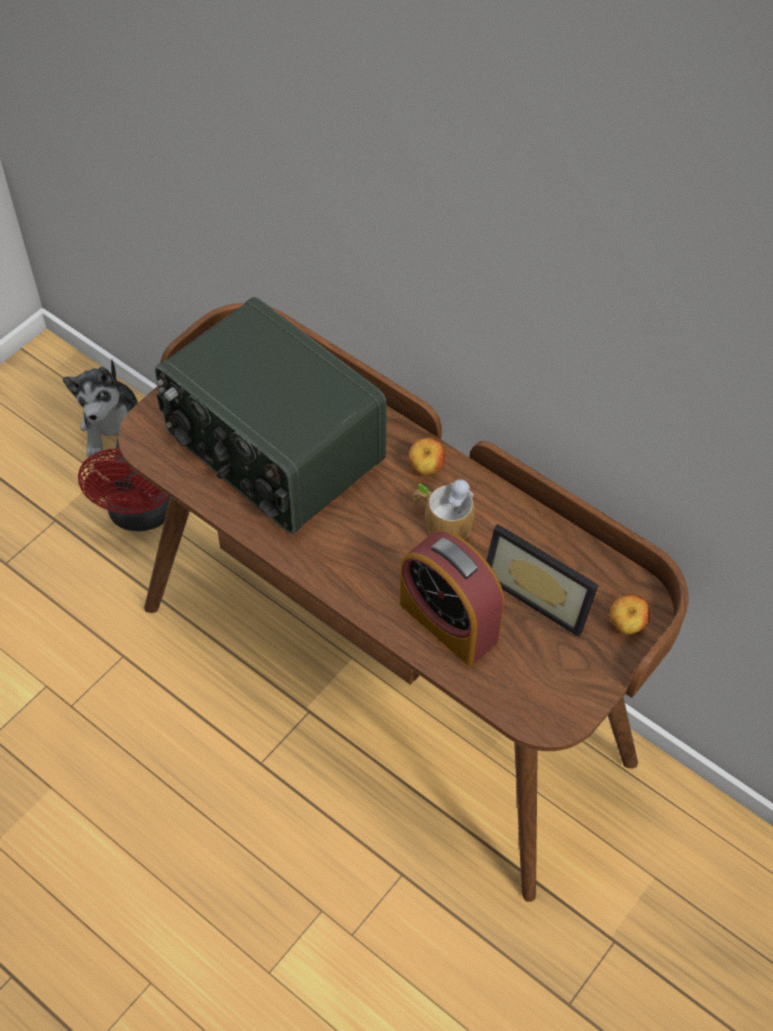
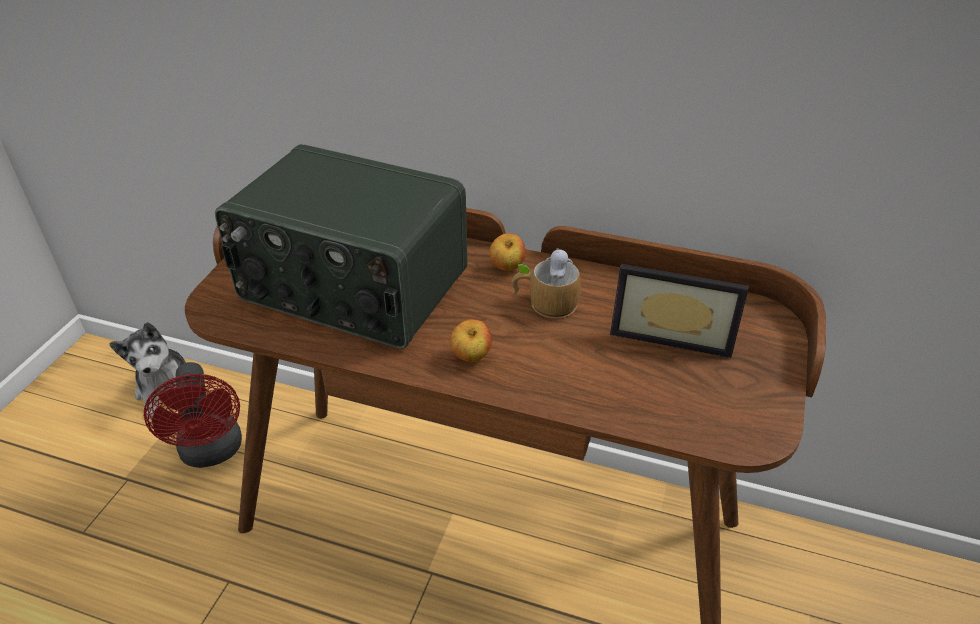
camera: 20 degrees left, 15 degrees down
alarm clock [400,530,504,666] -> none
apple [610,594,650,635] -> apple moved to [450,319,492,362]

